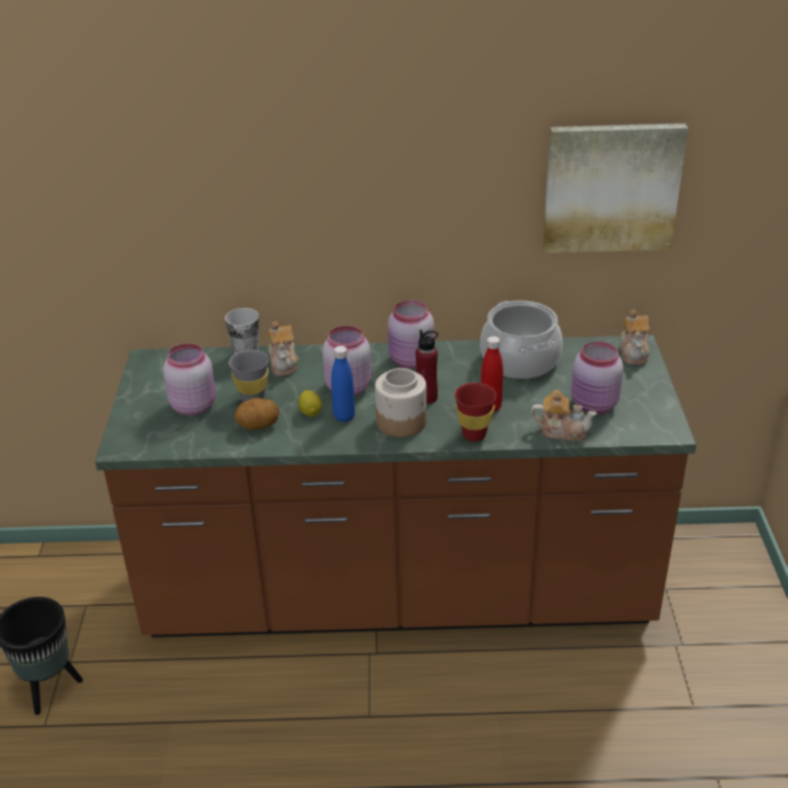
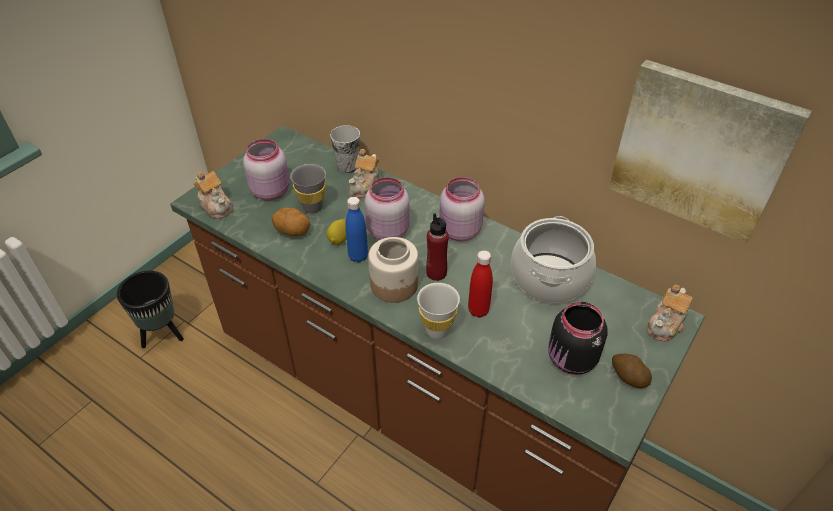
camera: 35 degrees right, 10 degrees up
red cup [454,382,497,442] -> white cup [417,283,460,339]
teapot [531,390,597,441] -> teapot moved to [193,171,232,219]
pink jar [571,341,623,414] -> black jar [548,302,608,375]
none -> potato [612,354,652,388]

